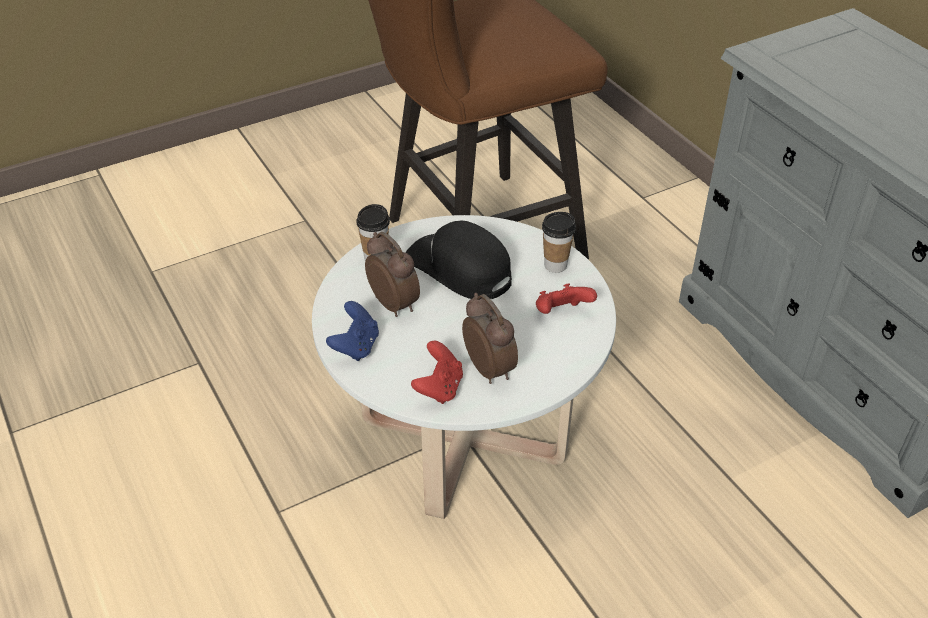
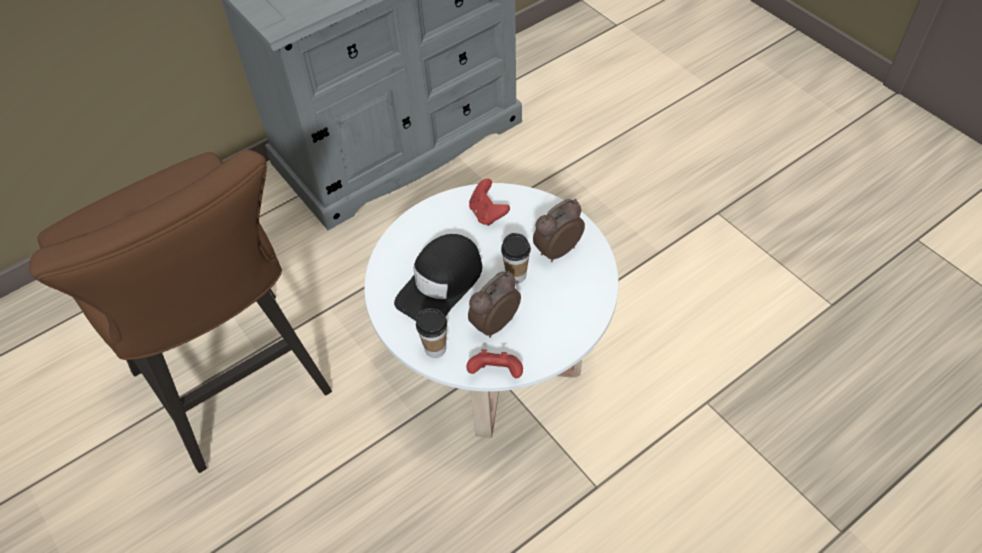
camera: 95 degrees left, 10 degrees up
blue game controller [326,301,379,361] -> none
red game controller [411,341,463,404] -> red game controller moved to [466,349,523,378]
cup [542,212,576,273] -> cup moved to [501,233,531,283]

